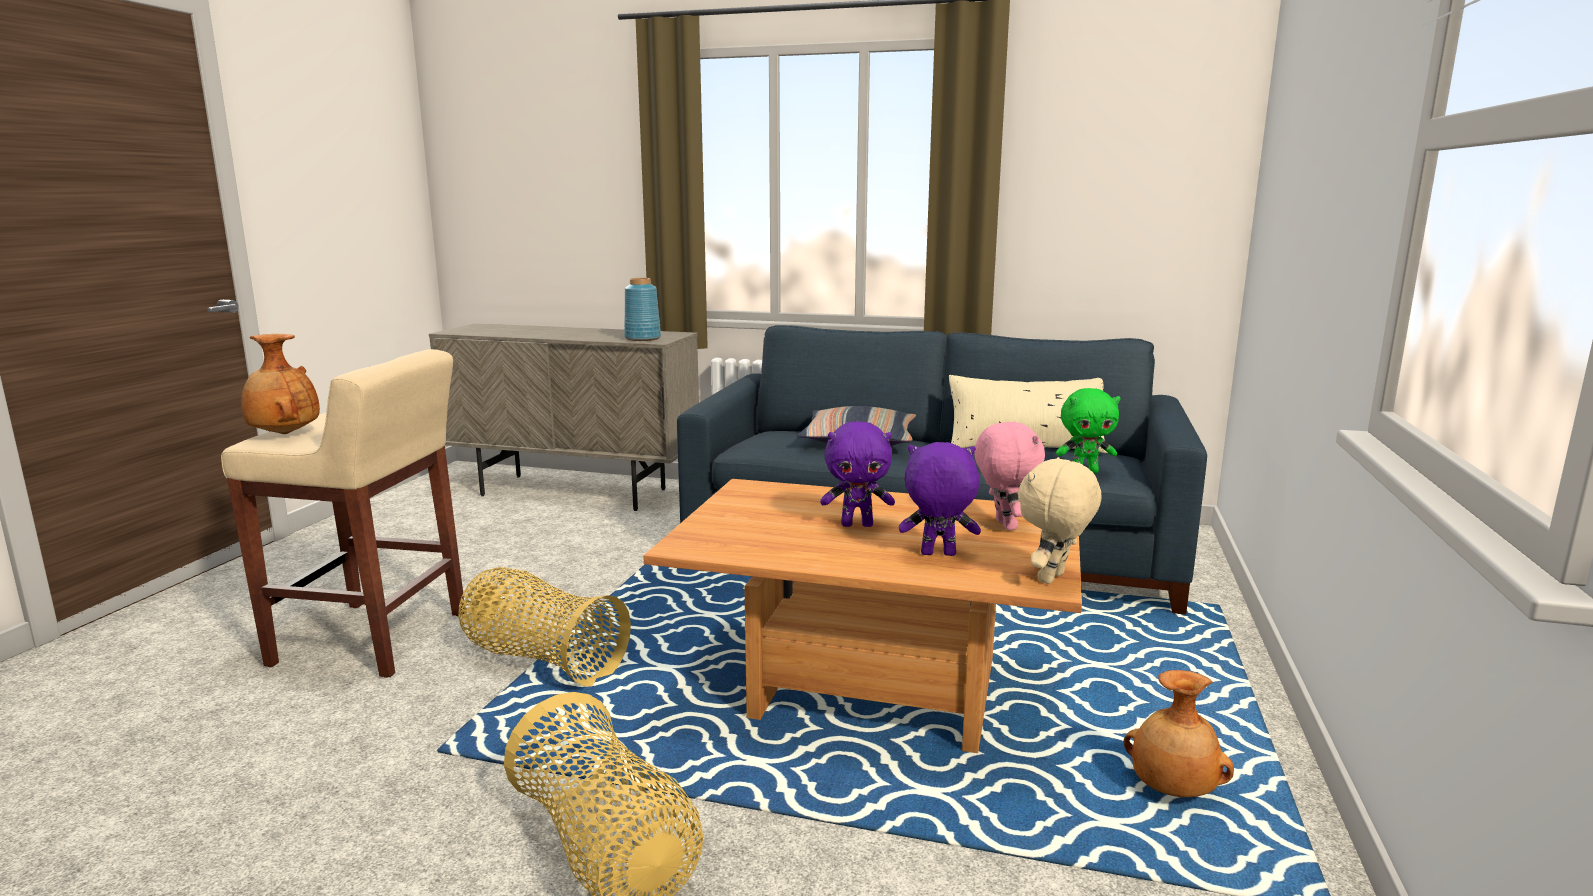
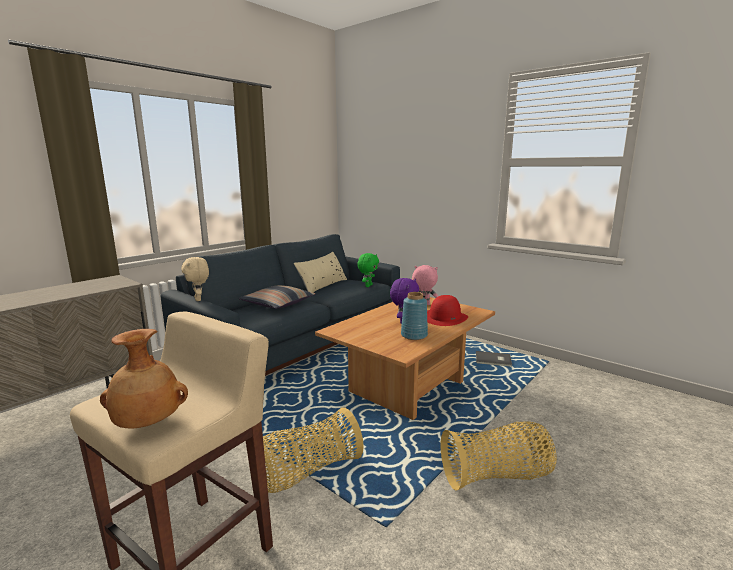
camera: 65 degrees left, 0 degrees up
blue vase [624,278,661,341] -> blue vase moved to [401,292,428,340]
purple plush toy [899,442,981,556] -> red hat [427,295,468,326]
beige plush toy [1018,457,1101,584] -> beige plush toy moved to [181,257,209,301]
brown vase [1123,670,1234,797] -> grey book [476,351,512,367]

